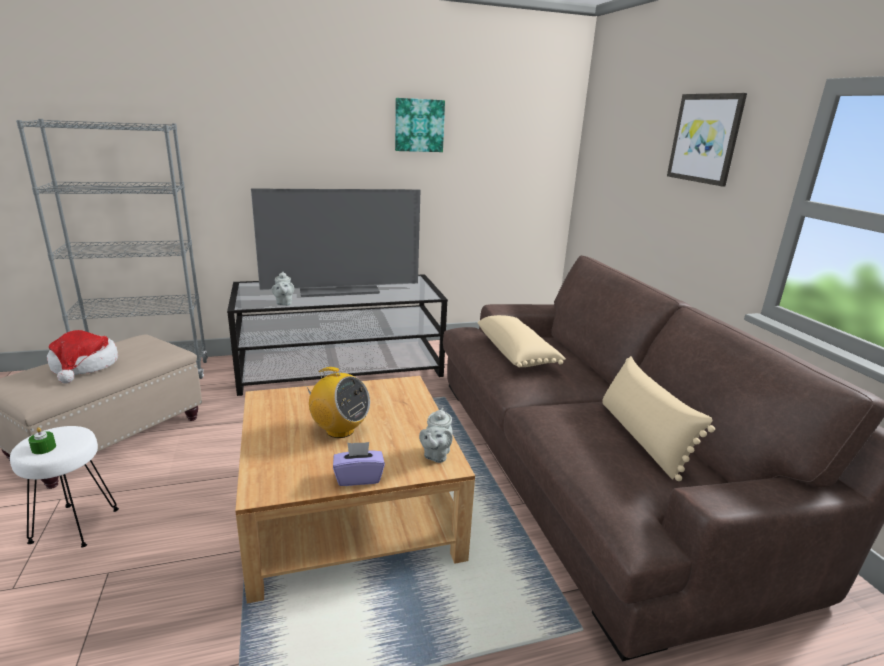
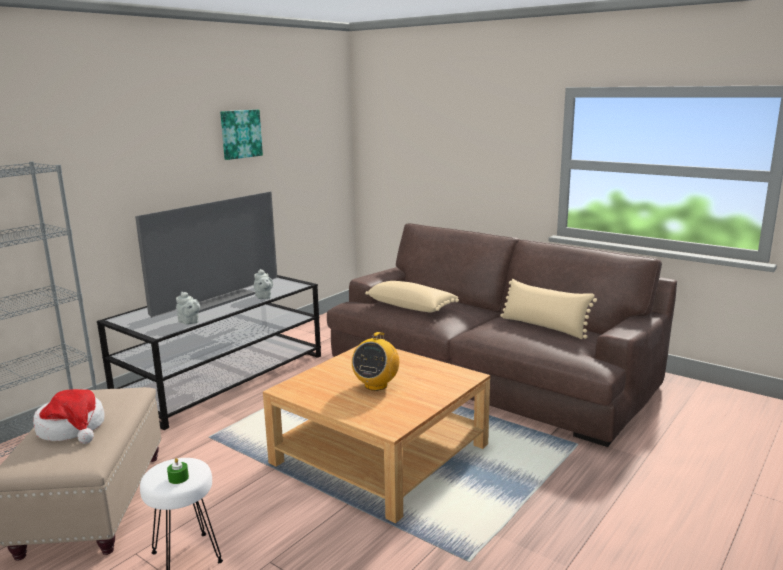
camera: 35 degrees left, 5 degrees down
radio [303,367,370,438] -> radio turned 120 degrees clockwise [352,332,399,391]
purple tissue box [333,442,385,486] -> none
grey teapot [419,408,453,463] -> grey teapot moved to [254,269,273,299]
picture [667,93,747,187] -> none

